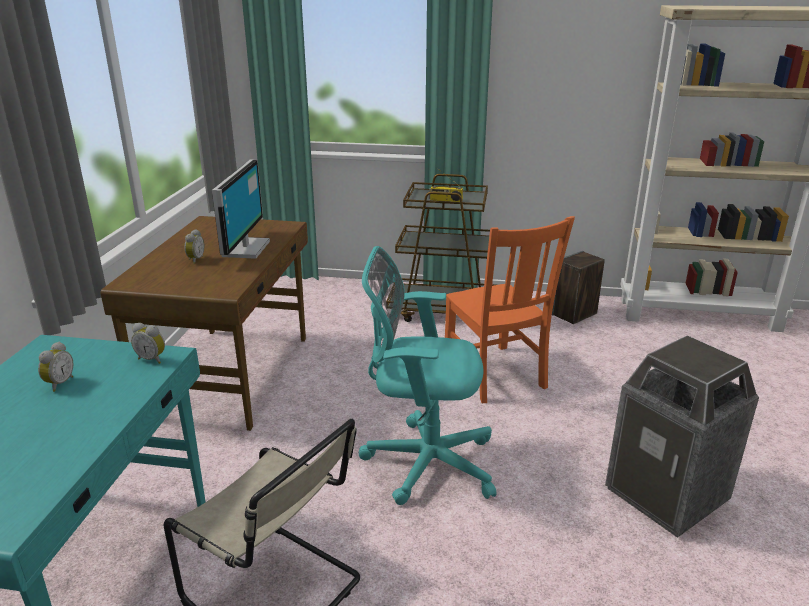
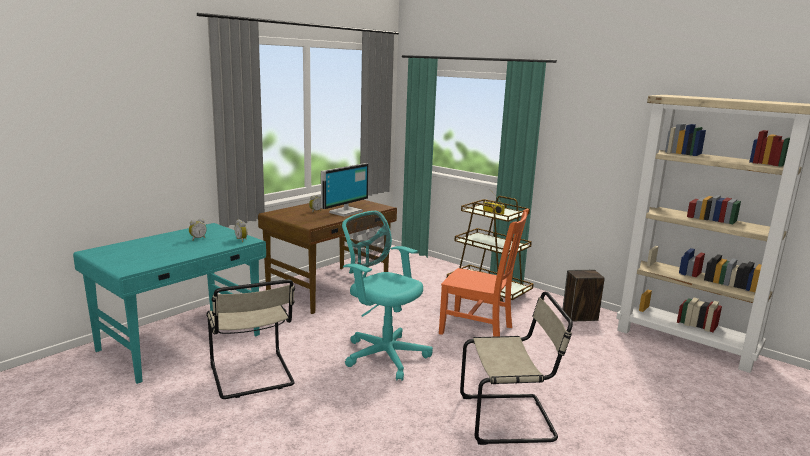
camera: 30 degrees right, 10 degrees down
orange chair [445,216,575,403] -> orange chair turned 75 degrees counterclockwise [439,209,529,337]
trash can [605,335,759,538] -> beige chair [460,292,573,445]

